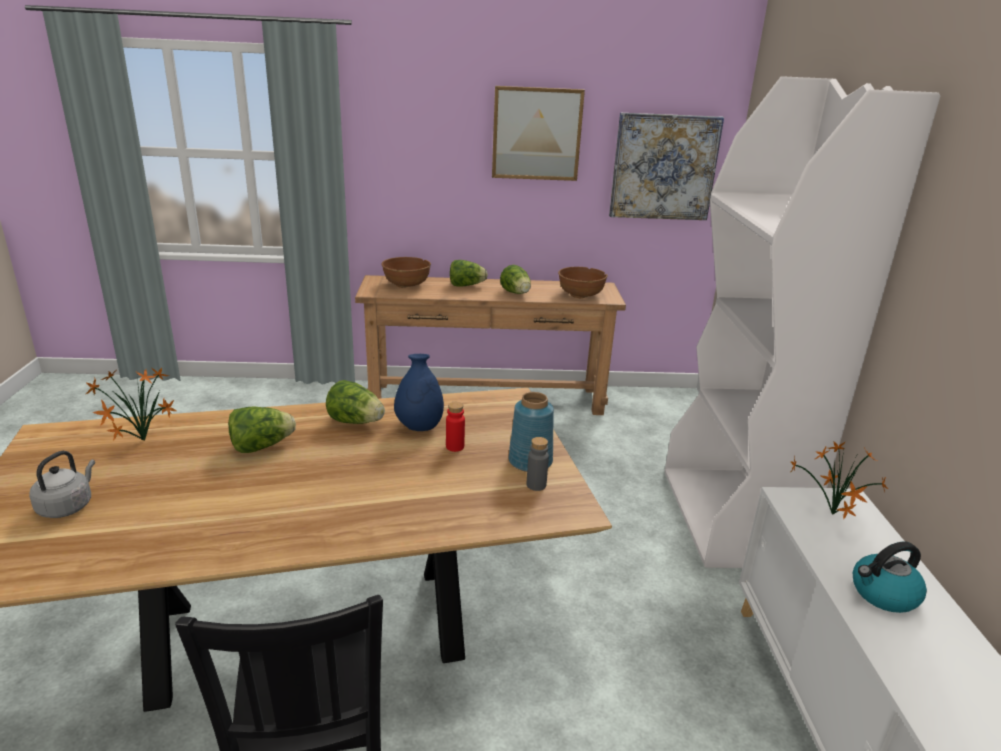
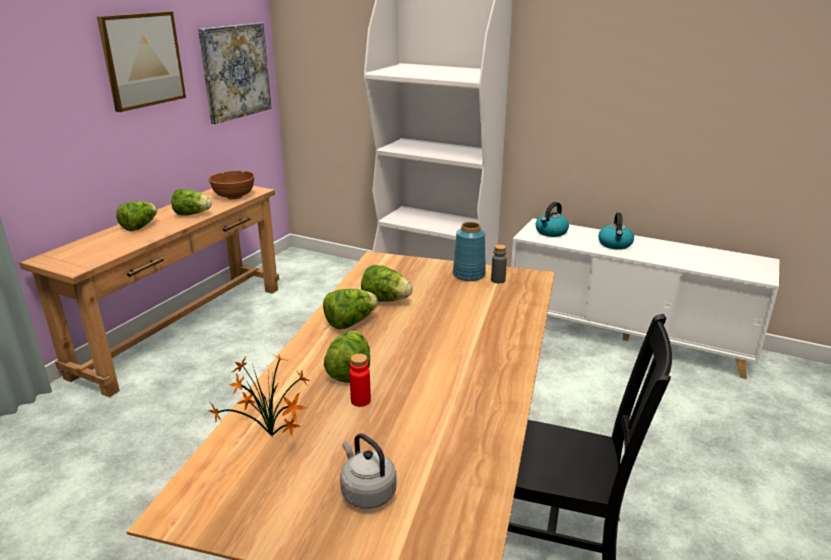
camera: 60 degrees left, 0 degrees up
brown bowl [381,257,431,288] -> none
blue vase [394,354,444,431] -> lettuce [361,265,413,302]
red bottle [446,402,465,452] -> red bottle moved to [350,354,371,407]
potted plant [791,442,888,519] -> kettle [536,202,569,237]

